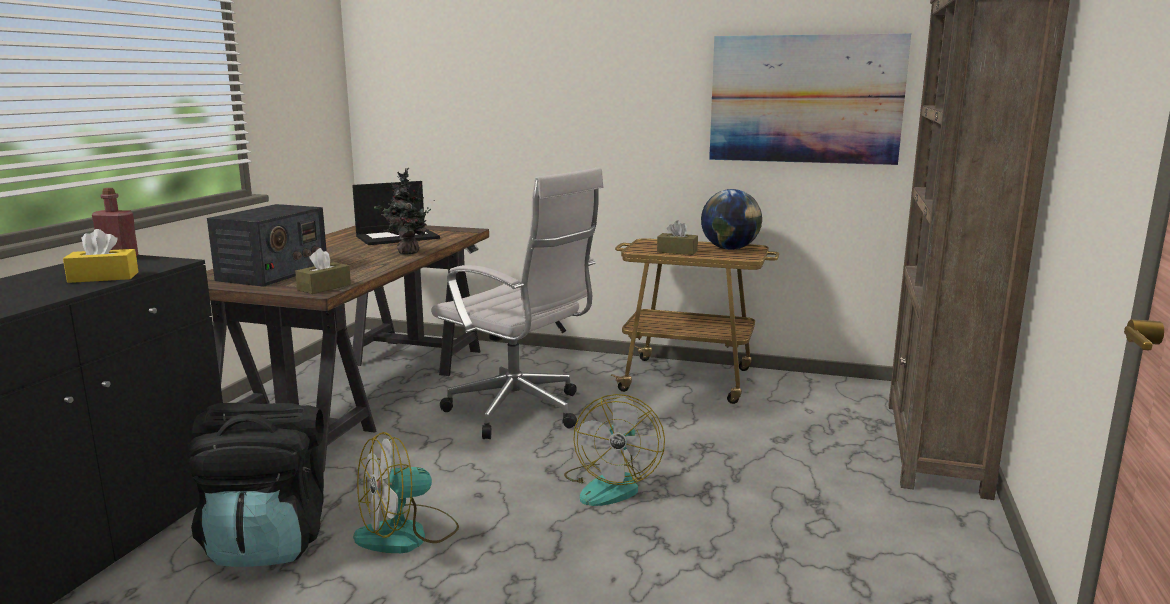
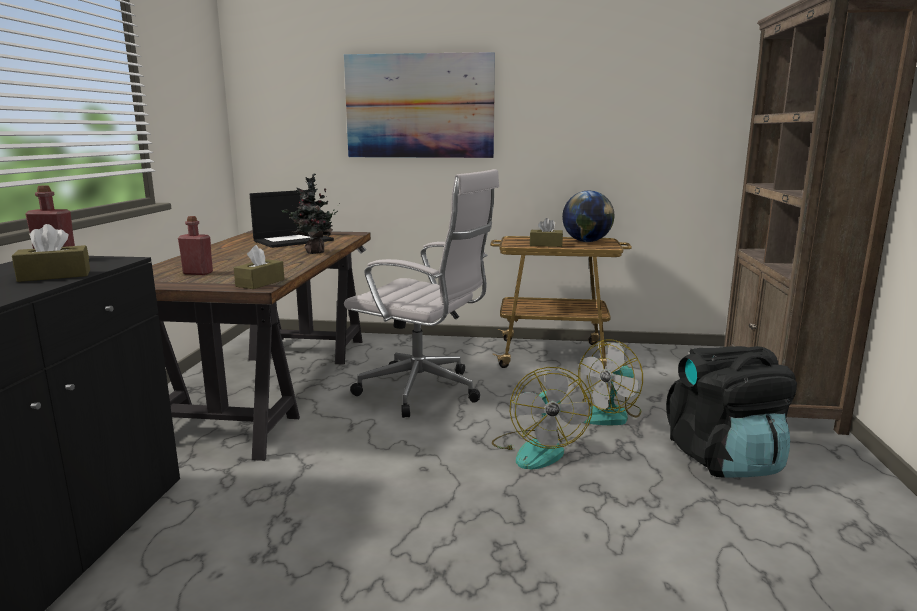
camera: 10 degrees left, 0 degrees up
yellow tissue box [63,229,138,283] -> brown tissue box [12,224,90,282]
black backpack [188,403,324,567] -> black backpack moved to [666,346,797,478]
radio [207,204,327,287] -> red bottle [178,216,213,275]
fan [353,432,459,553] -> fan moved to [578,339,643,426]
picture [709,33,911,165] -> picture moved to [344,52,495,158]

